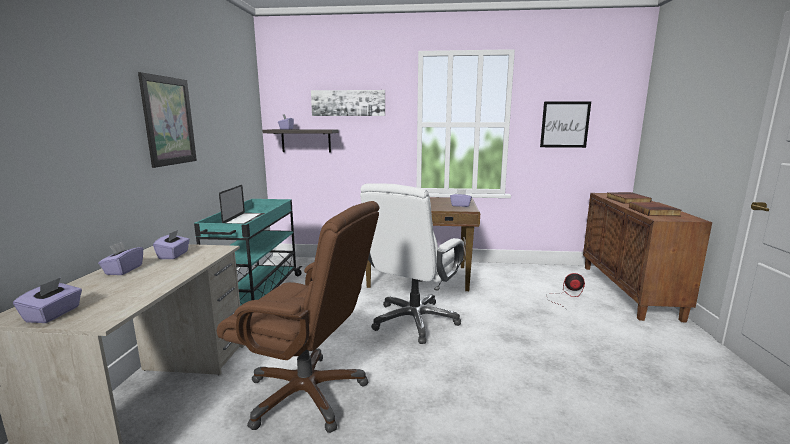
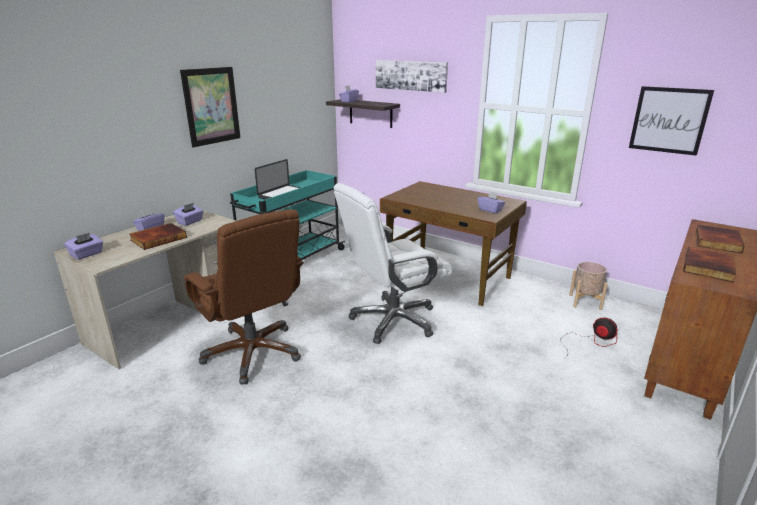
camera: 30 degrees right, 10 degrees up
none -> book [129,223,187,250]
none -> beige planter [569,262,608,310]

